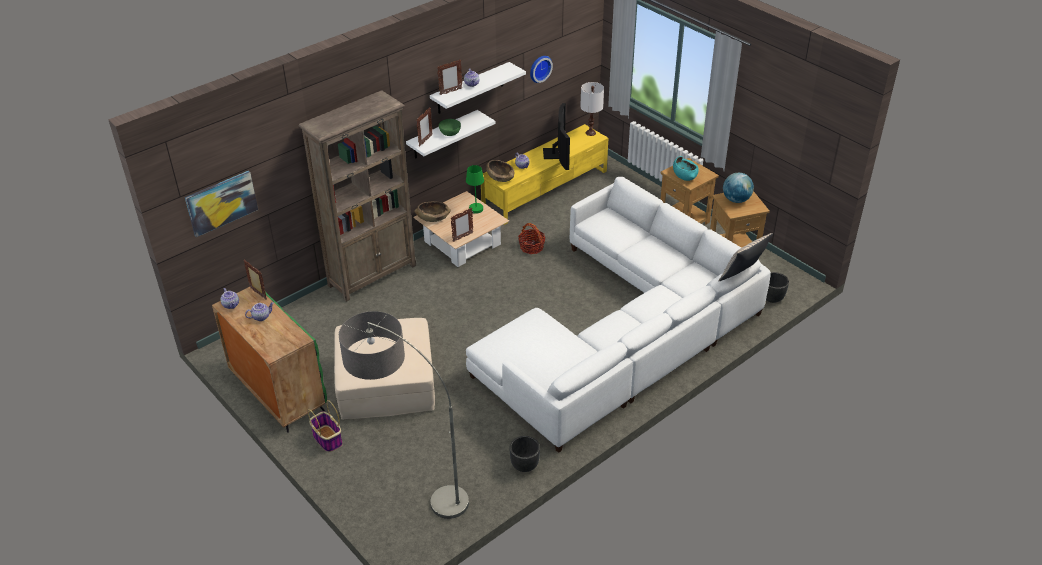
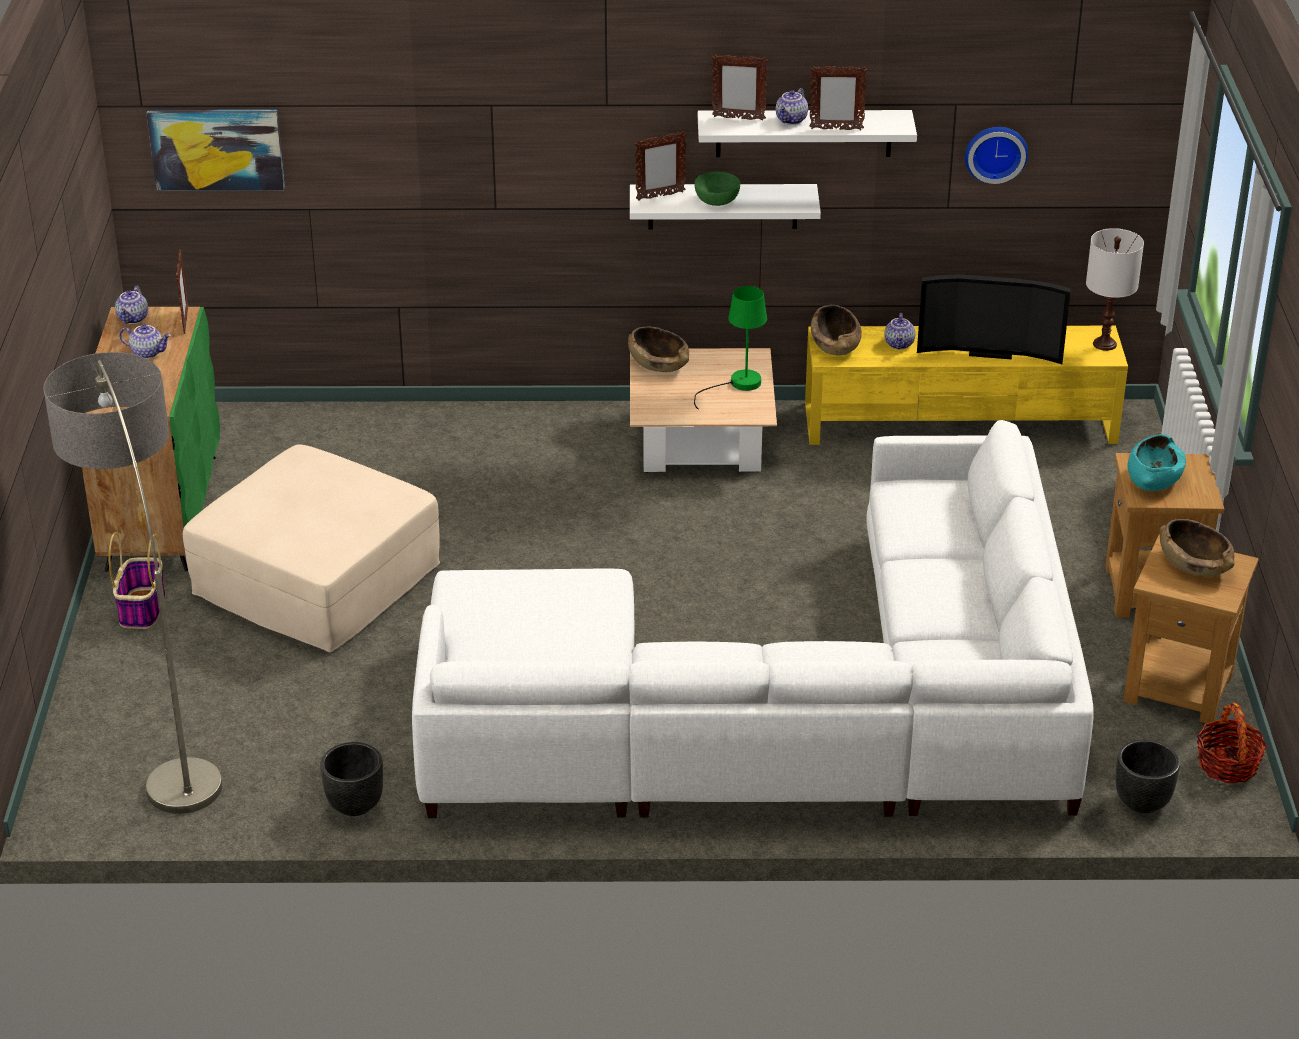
camera: 40 degrees right, 5 degrees down
brown bookcase [298,90,416,302] -> none
picture frame [451,208,473,242] -> picture frame moved to [809,66,867,130]
basket [518,223,546,254] -> basket moved to [1197,702,1268,783]
television [543,103,570,170] -> television turned 60 degrees clockwise [917,274,1071,364]
beige pillow [719,233,773,281] -> none
globe [723,173,754,203] -> brown bowl [1159,519,1234,577]

